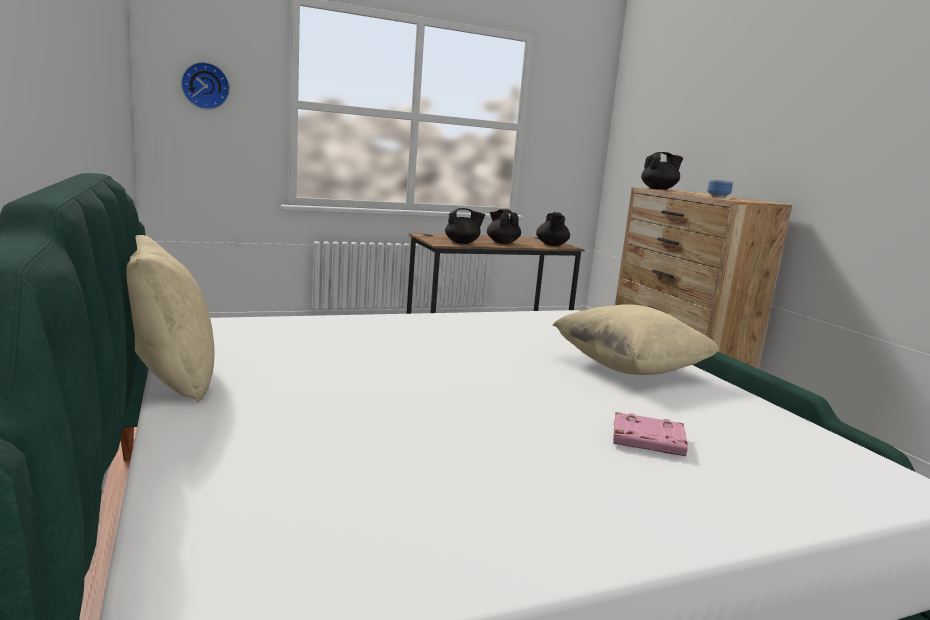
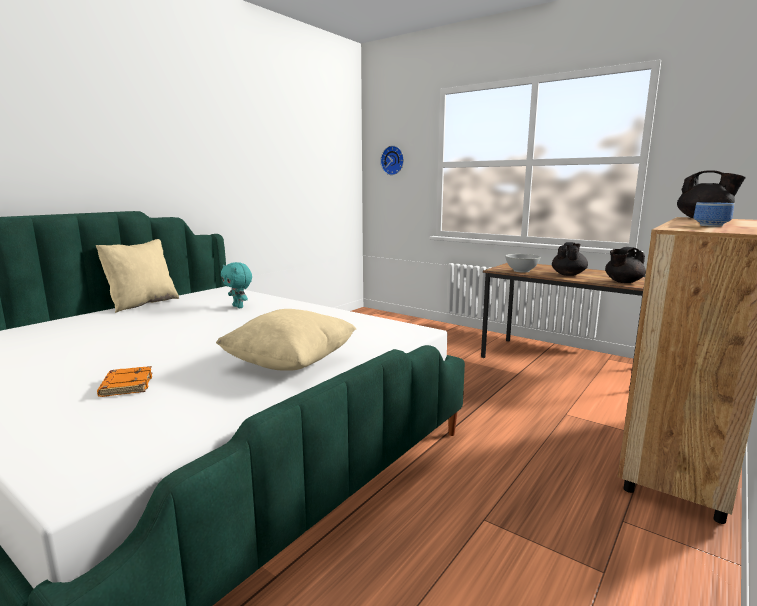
camera: 60 degrees right, 0 degrees up
black teapot [445,208,485,244] -> white bowl [505,254,540,272]
pink book [613,412,688,456] -> orange book [97,366,152,397]
none -> turquoise plush toy [221,262,252,308]

